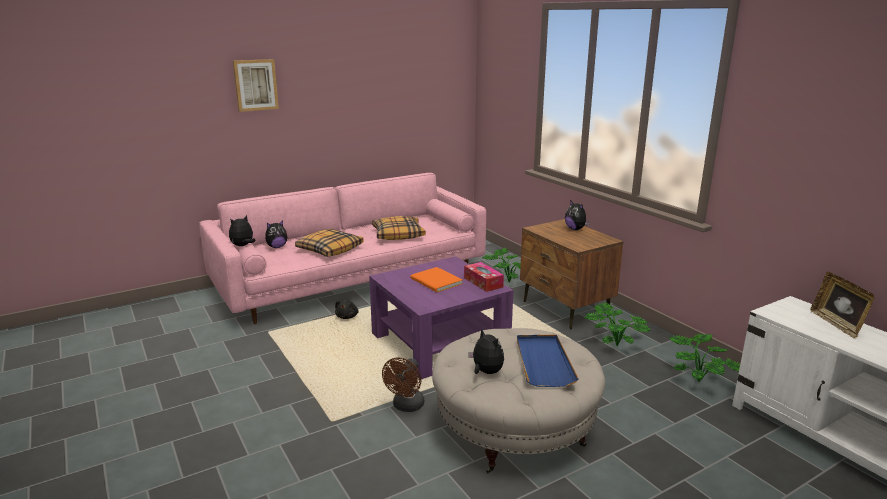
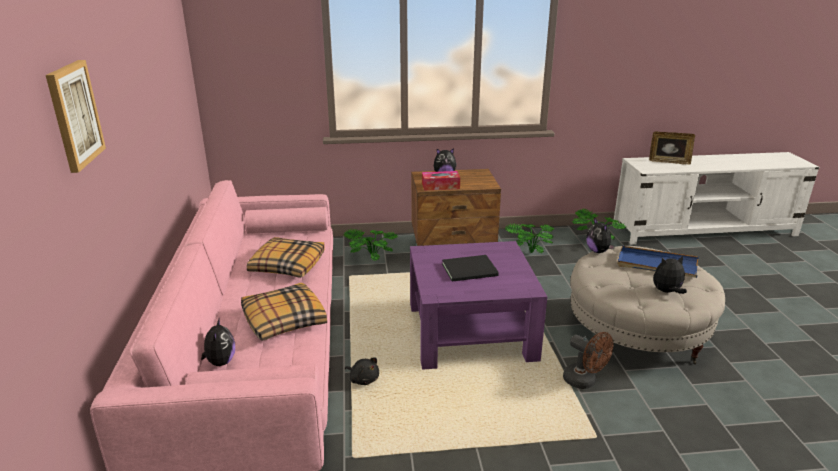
camera: 65 degrees left, 5 degrees up
plush toy [229,215,256,246] -> plush toy moved to [586,217,615,253]
orange book [411,267,463,292] -> black book [442,255,499,281]
tissue box [464,262,504,292] -> tissue box moved to [422,171,460,191]

